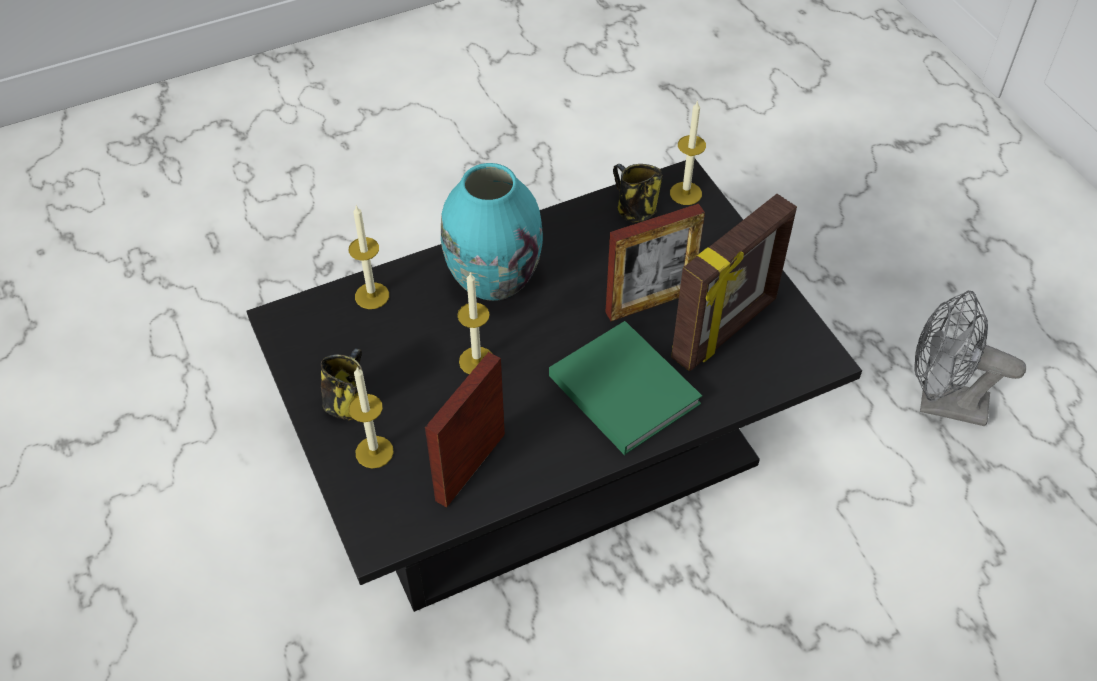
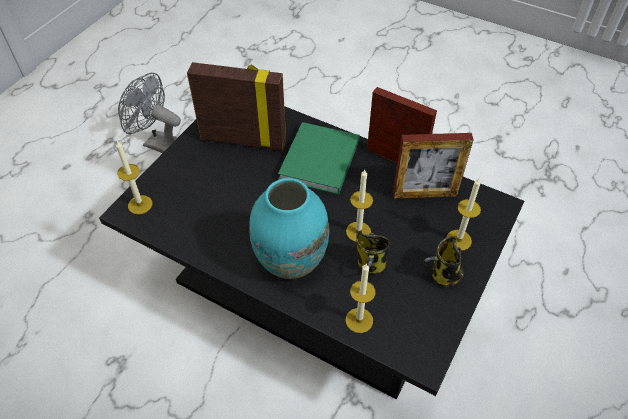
camera: 125 degrees left, 0 degrees up
picture frame [606,204,705,321] -> picture frame moved to [367,87,437,163]
mug [613,164,662,223] -> mug moved to [356,231,390,274]
grey fan [915,291,1026,426] -> grey fan turned 135 degrees clockwise [118,73,181,153]

